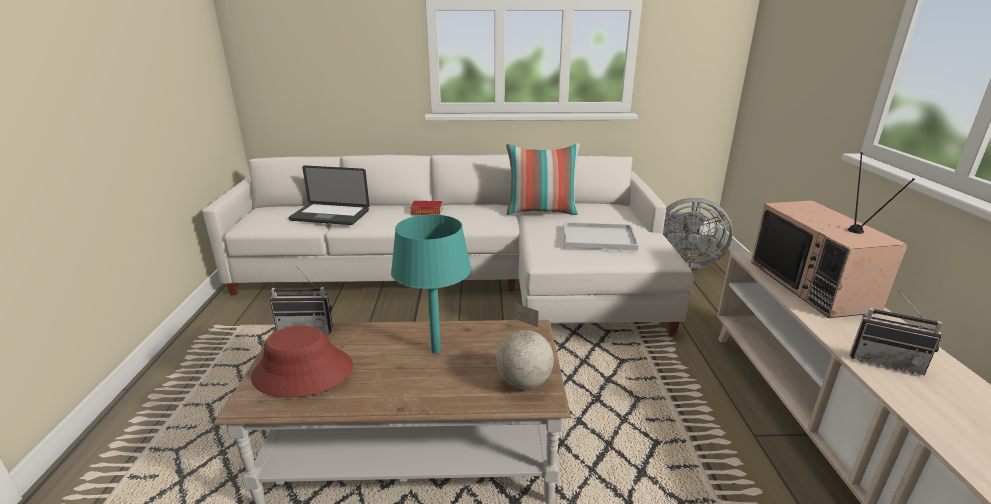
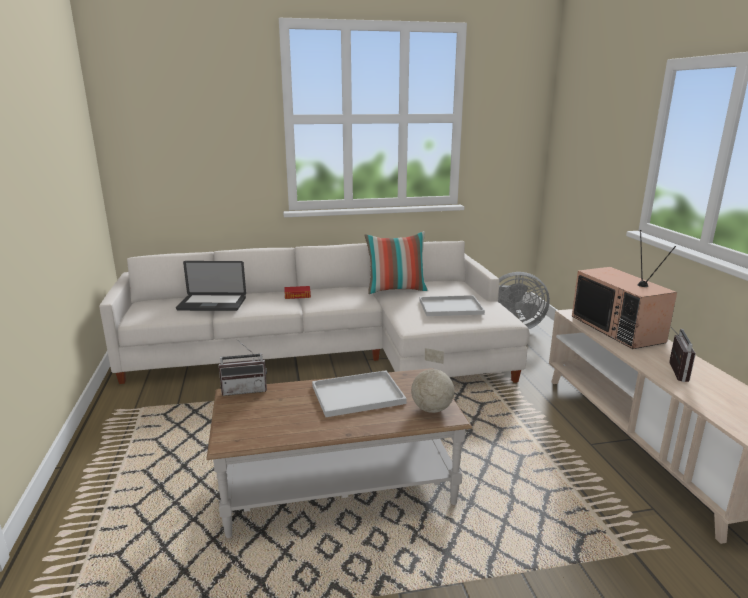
camera: 10 degrees left, 5 degrees down
red hat [251,325,353,397] -> none
turquoise table lamp [391,214,471,353] -> white tray [312,370,407,417]
radio [849,289,942,375] -> radio turned 90 degrees counterclockwise [669,326,696,382]

